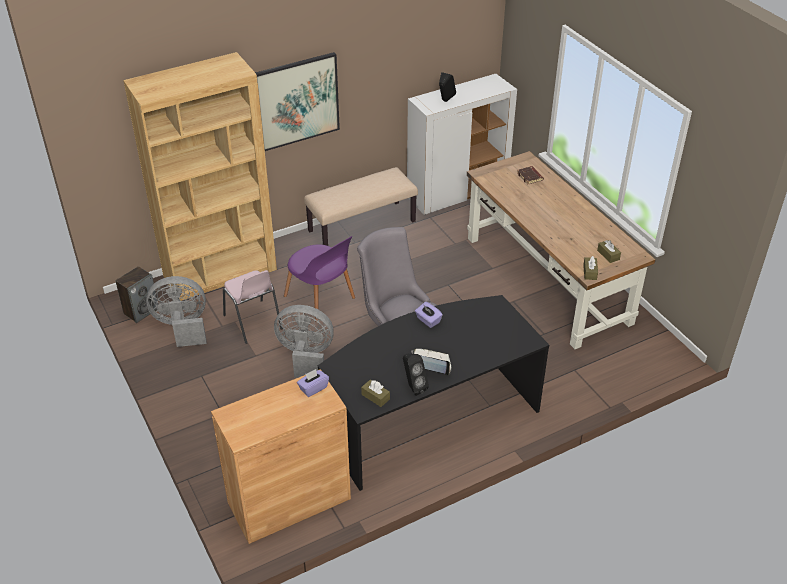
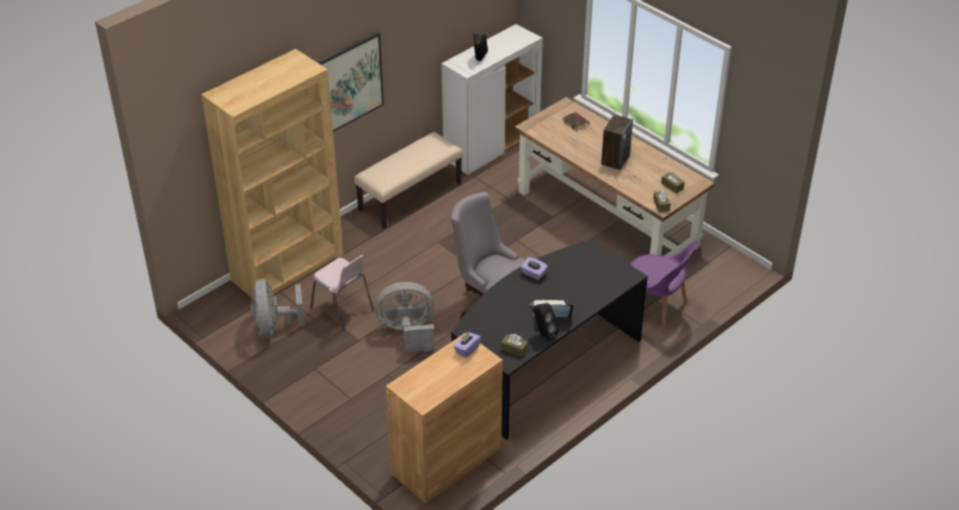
camera: 15 degrees left, 0 degrees up
speaker [115,266,158,323] -> speaker moved to [601,115,633,170]
grey fan [146,276,207,347] -> grey fan turned 75 degrees counterclockwise [251,279,305,338]
purple chair [284,236,355,322] -> purple chair moved to [630,241,698,333]

